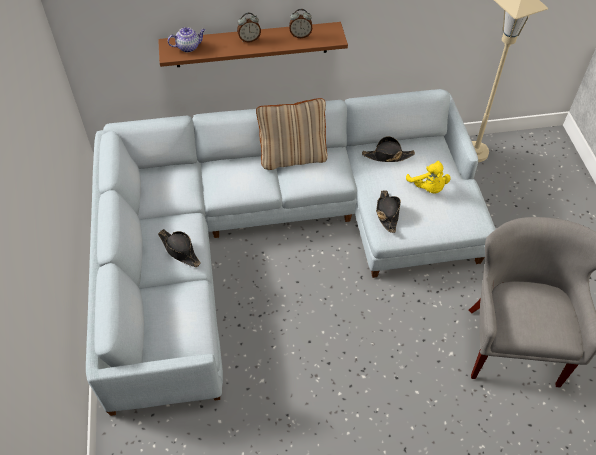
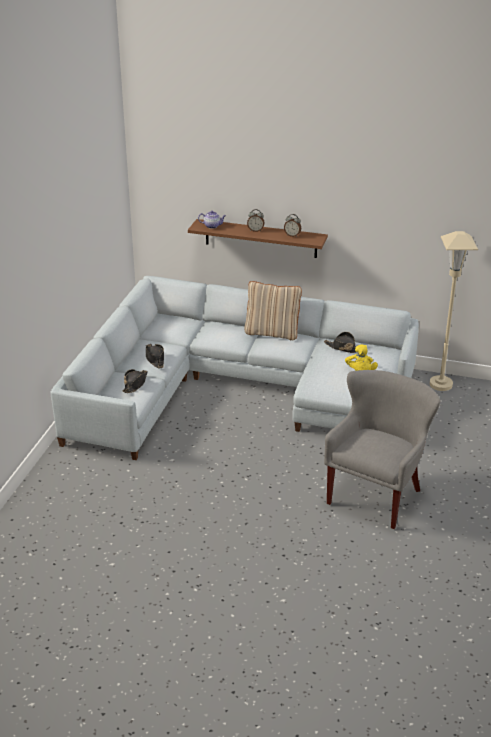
camera: 25 degrees right, 20 degrees down
black hat [376,190,401,233] -> black hat moved to [122,369,148,393]

